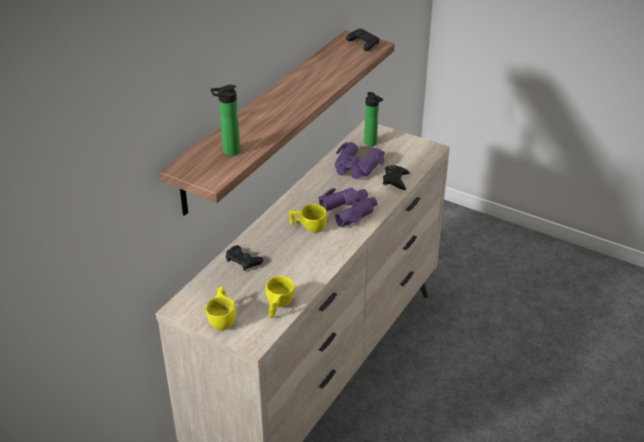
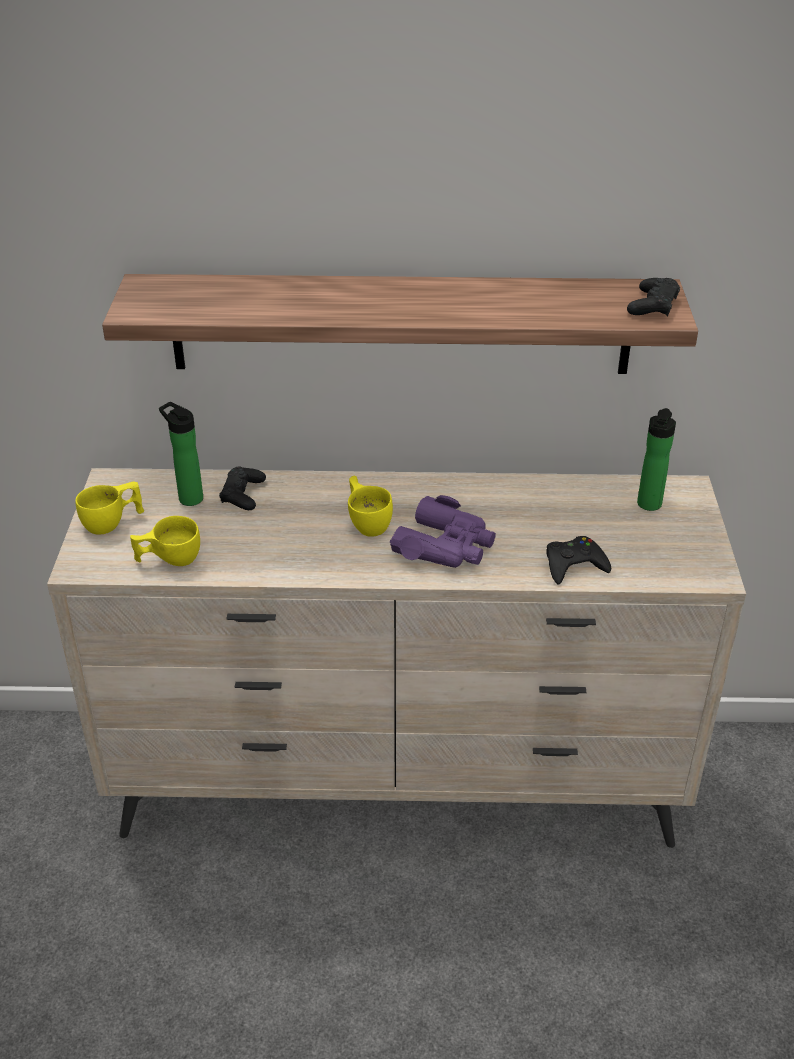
camera: 60 degrees right, 0 degrees up
bottle [211,84,240,156] -> bottle moved to [159,402,203,506]
purple binoculars [334,142,385,179] -> none

